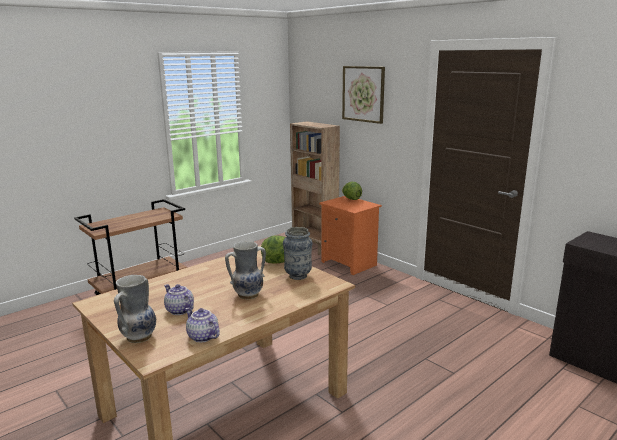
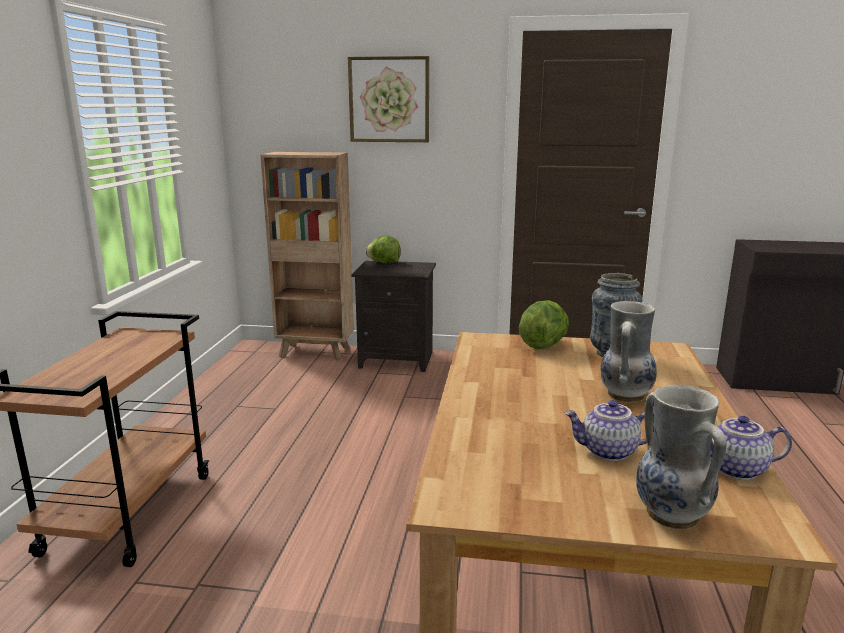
camera: 40 degrees left, 0 degrees up
orange nightstand [319,196,382,275] -> black nightstand [351,260,436,372]

